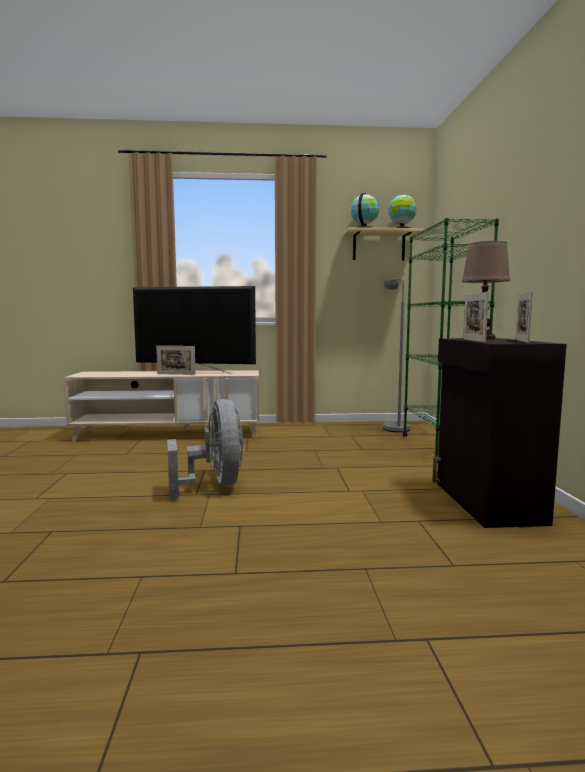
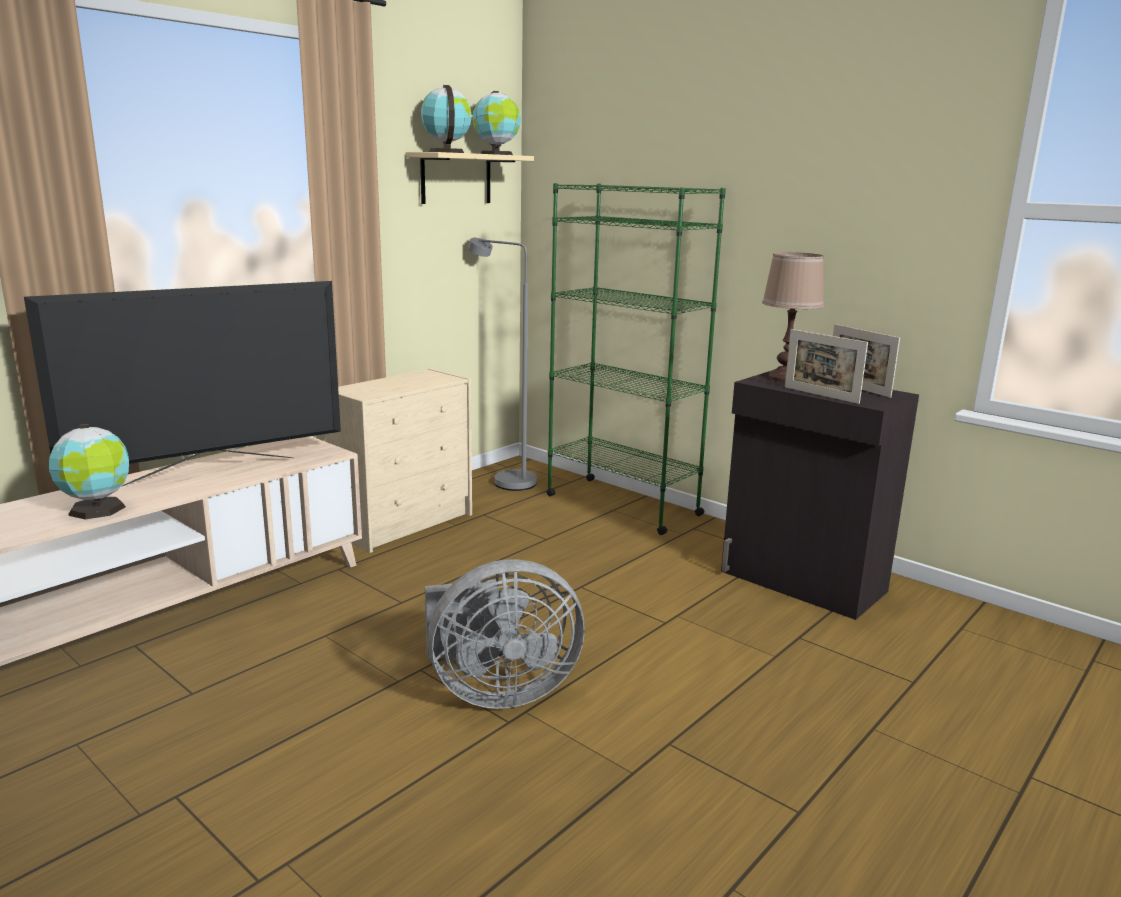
camera: 45 degrees left, 10 degrees up
picture frame [156,346,196,375] -> none
grey fan [167,399,244,499] -> grey fan turned 135 degrees clockwise [425,559,585,709]
none -> globe [49,424,129,519]
none -> beige dresser [325,368,472,553]

